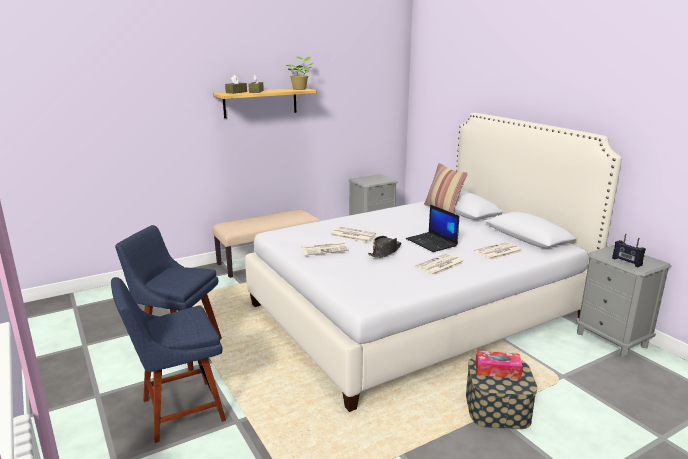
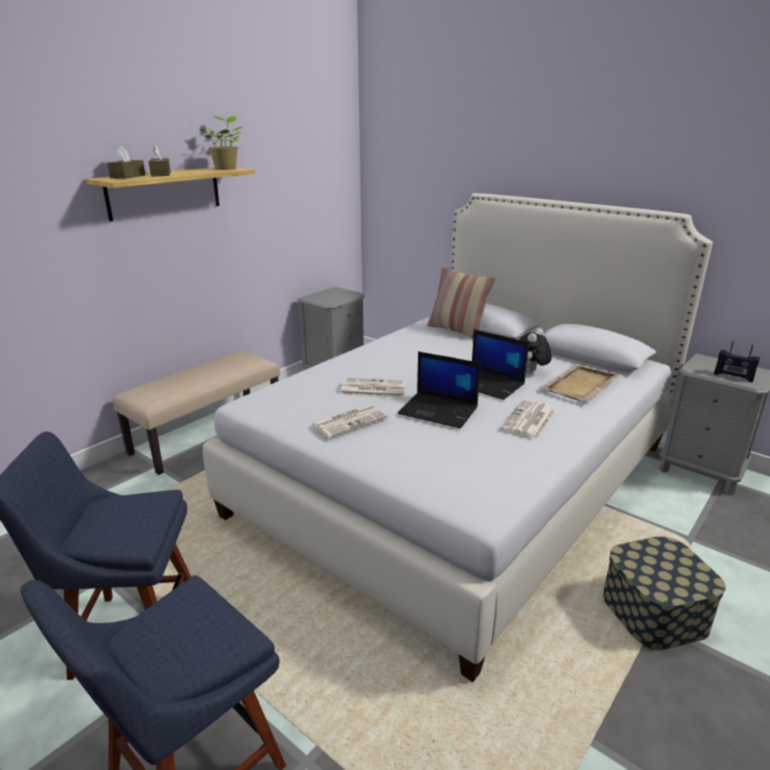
camera: 20 degrees left, 5 degrees up
black hat [368,236,402,258] -> laptop [398,351,481,429]
newspaper [474,242,523,260] -> beige tray [540,364,621,402]
tissue box [475,350,523,379] -> none
none -> plush toy [519,328,552,373]

